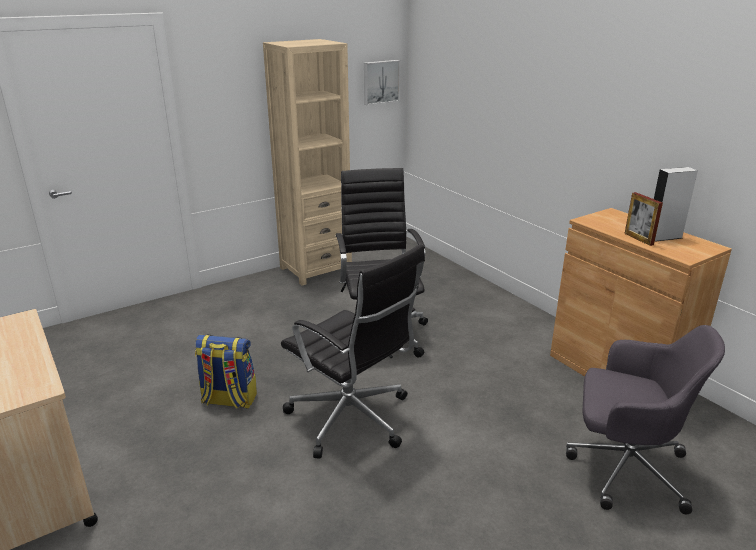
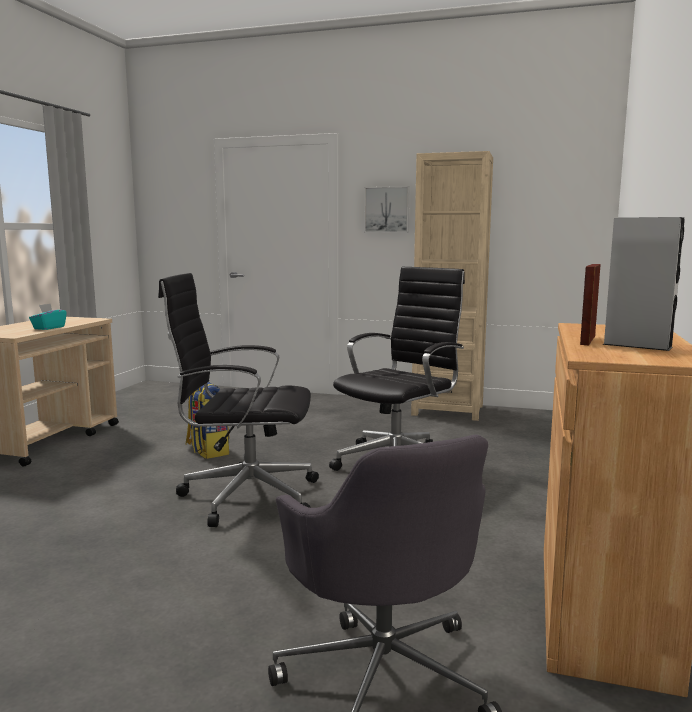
camera: 50 degrees right, 15 degrees down
black office chair [281,244,425,459] -> black office chair turned 90 degrees clockwise [158,273,319,527]
picture [364,60,400,105] -> picture moved to [364,186,410,233]
none -> turquoise tissue box [29,304,67,330]

